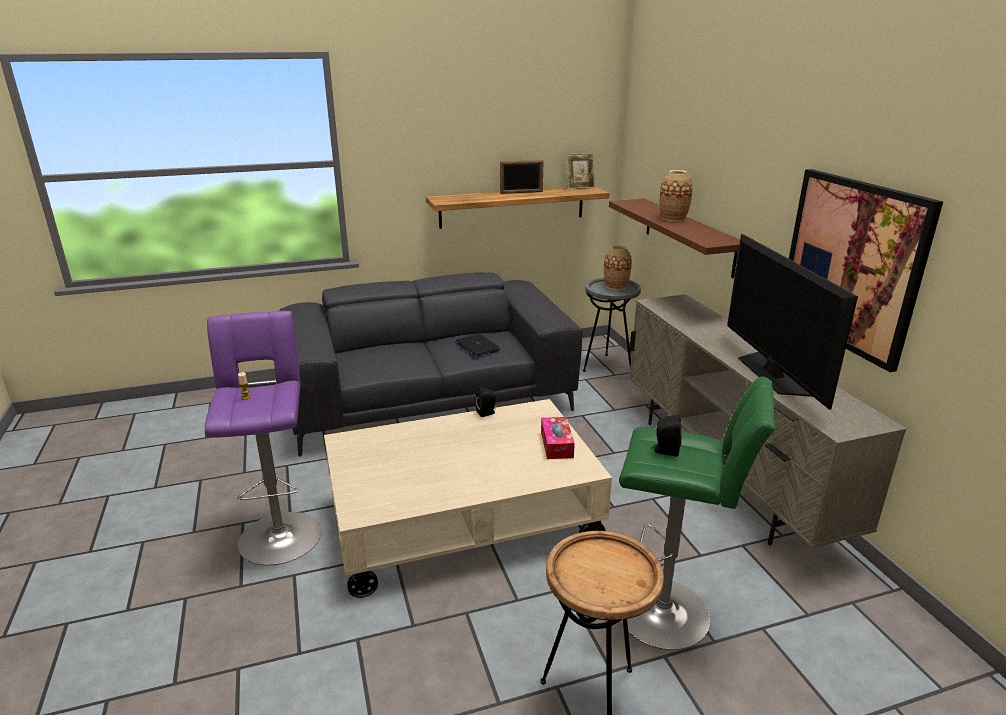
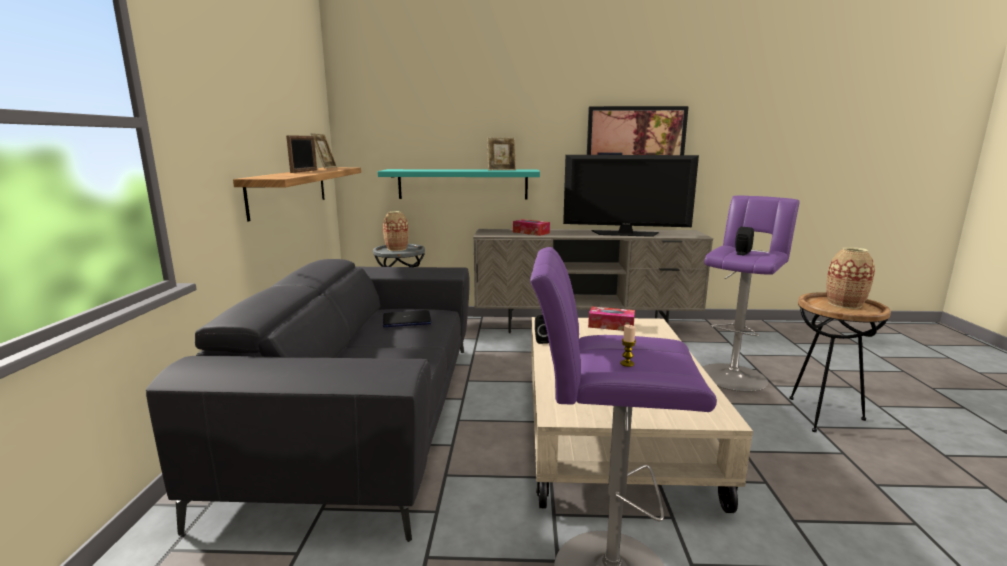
camera: 70 degrees left, 10 degrees down
brown shelf [609,199,740,278] -> turquoise shelf [378,169,540,199]
green stool [619,376,775,650] -> purple stool [703,196,800,392]
vase [660,170,693,221] -> vase moved to [826,247,875,309]
none -> picture frame [487,137,516,170]
none -> tissue box [513,219,550,236]

